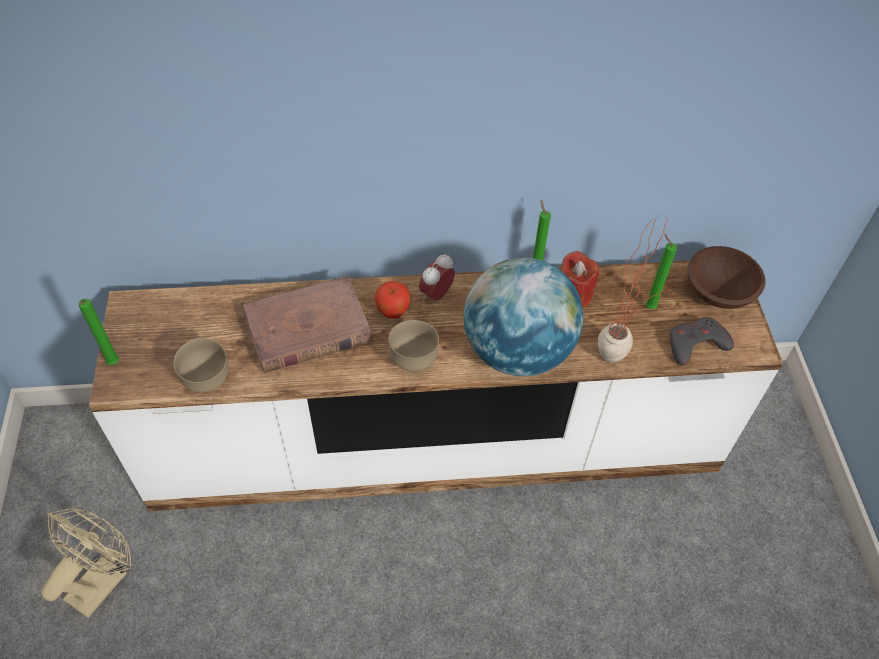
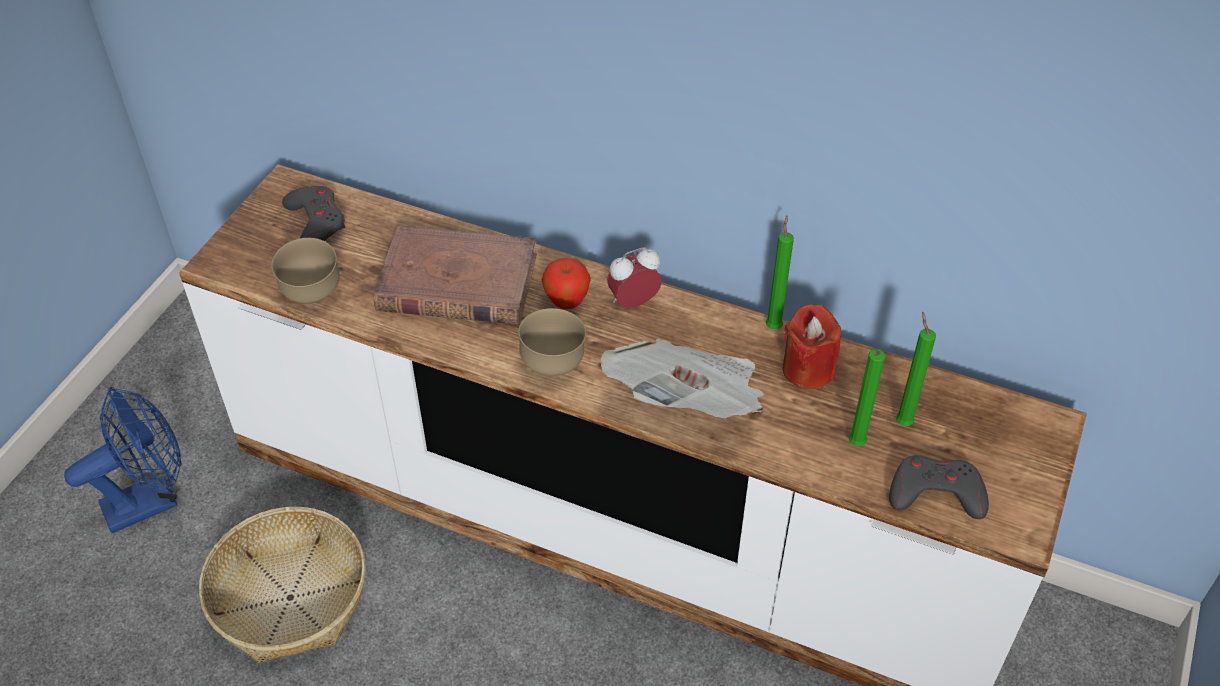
camera: 30 degrees right, 5 degrees down
beige fan [41,508,132,618] -> blue fan [64,387,182,533]
green candle [78,299,119,365] -> green candle moved to [848,349,885,446]
globe [464,257,583,376] -> newspaper [601,339,764,418]
potted plant [598,217,685,363] -> none
brown bowl [688,246,765,309] -> none
none -> basket [199,507,366,663]
none -> grey game controller [282,186,345,241]

